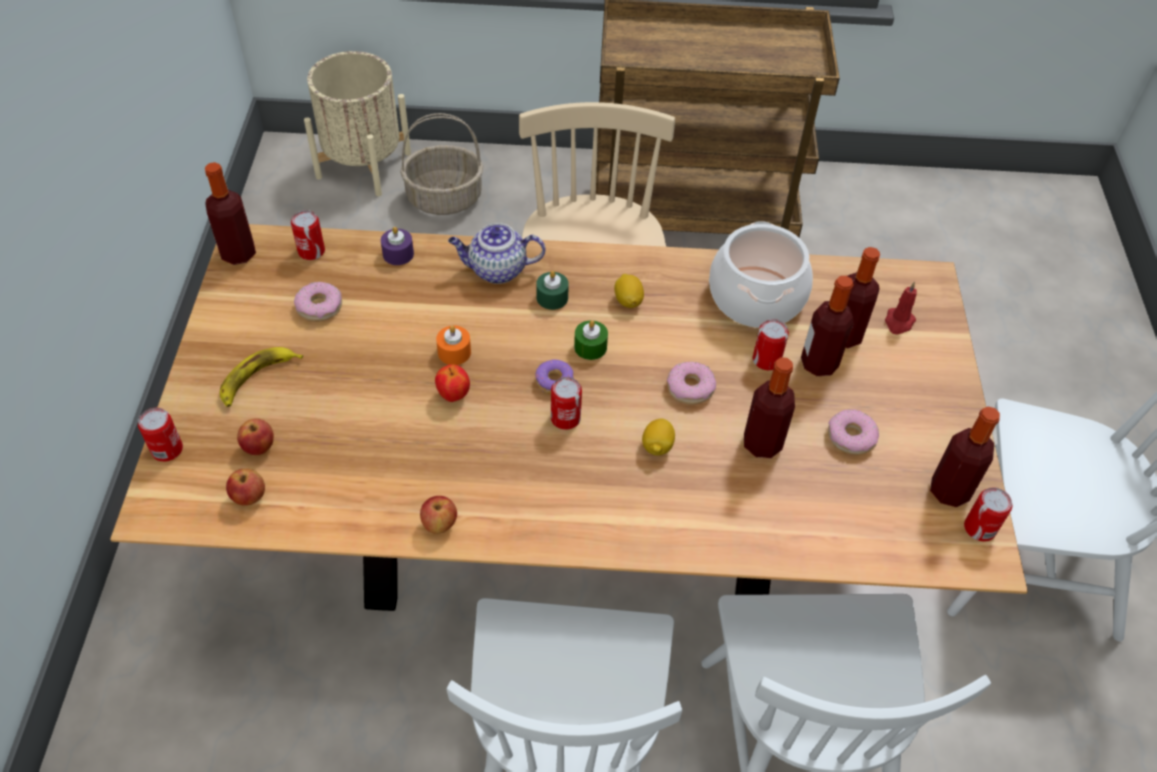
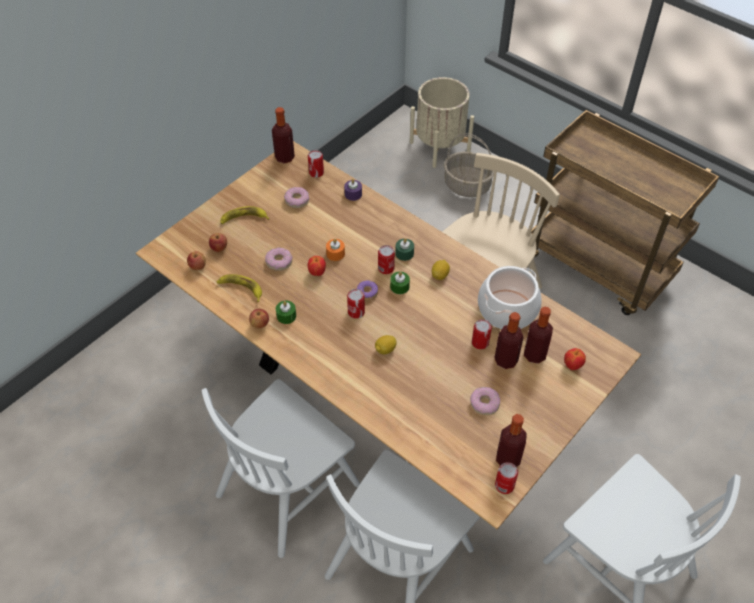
camera: 40 degrees right, 0 degrees up
can [138,408,183,462] -> can moved to [378,245,395,274]
teapot [448,223,546,284] -> none
donut [667,362,716,404] -> donut moved to [265,247,292,271]
bottle [744,357,795,458] -> none
red candle [885,282,917,335] -> apple [564,348,586,370]
none -> banana [217,274,262,302]
none -> green candle [276,301,296,324]

